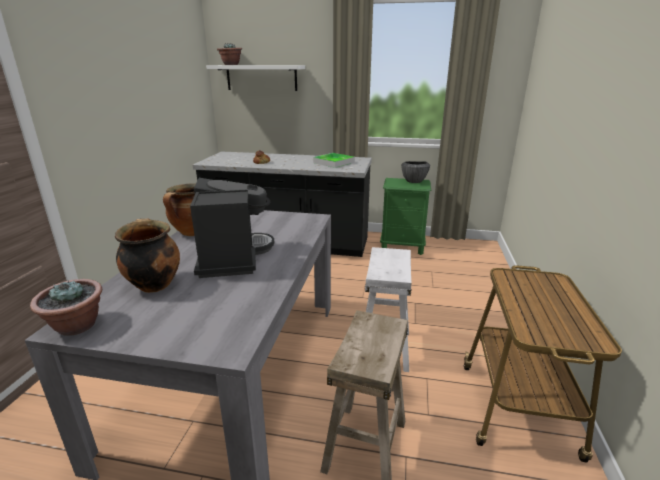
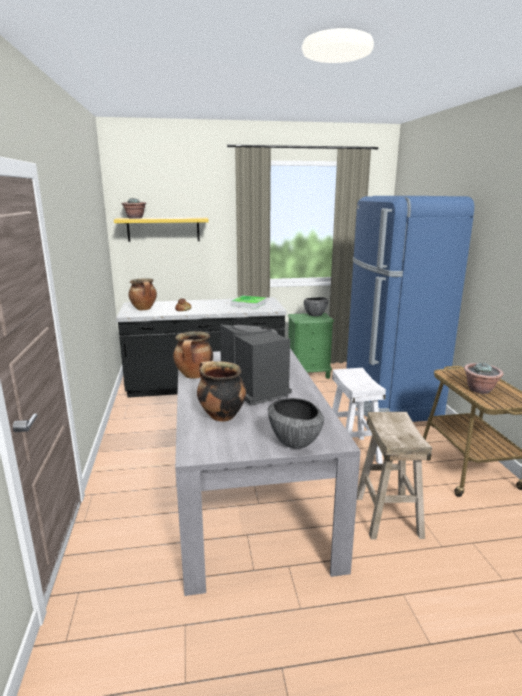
camera: 20 degrees left, 5 degrees down
potted plant [30,279,102,336] -> potted plant moved to [464,363,503,394]
white shelf [206,65,305,91] -> yellow shelf [114,217,208,242]
none -> cooking pot [129,278,157,310]
none -> bowl [268,398,324,449]
none -> blue fridge [346,196,474,422]

